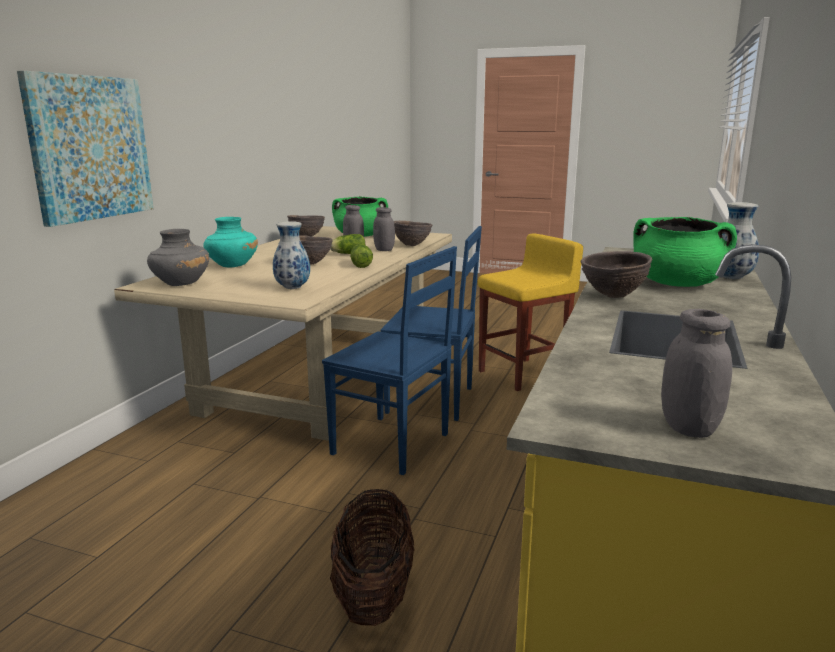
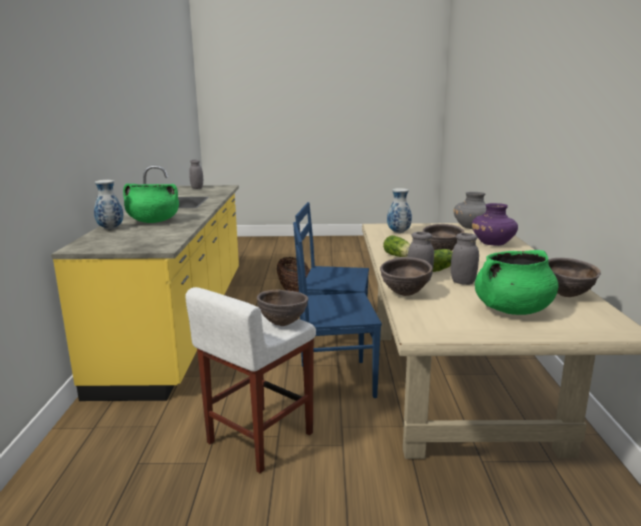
camera: 160 degrees right, 0 degrees up
picture [17,71,154,227] -> none
turquoise vase [203,217,258,267] -> purple vase [472,203,518,246]
yellow stool [478,233,583,391] -> white stool [185,287,316,473]
brown bowl [581,251,652,298] -> brown bowl moved to [257,290,308,326]

